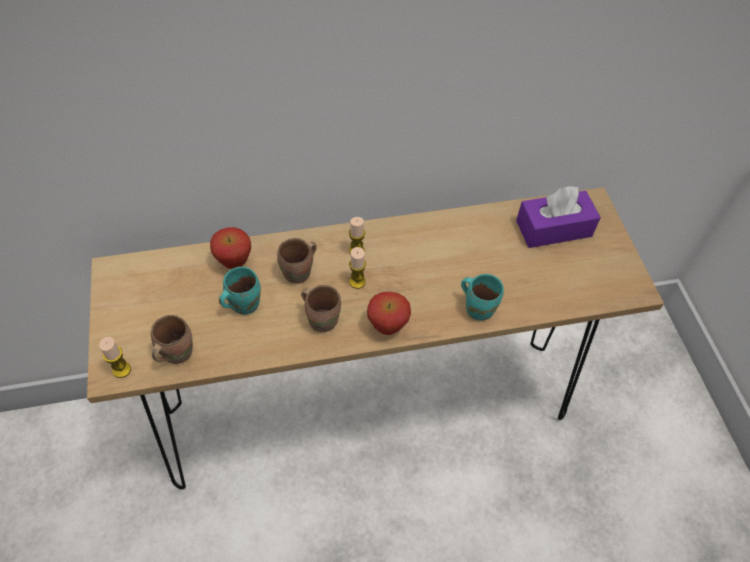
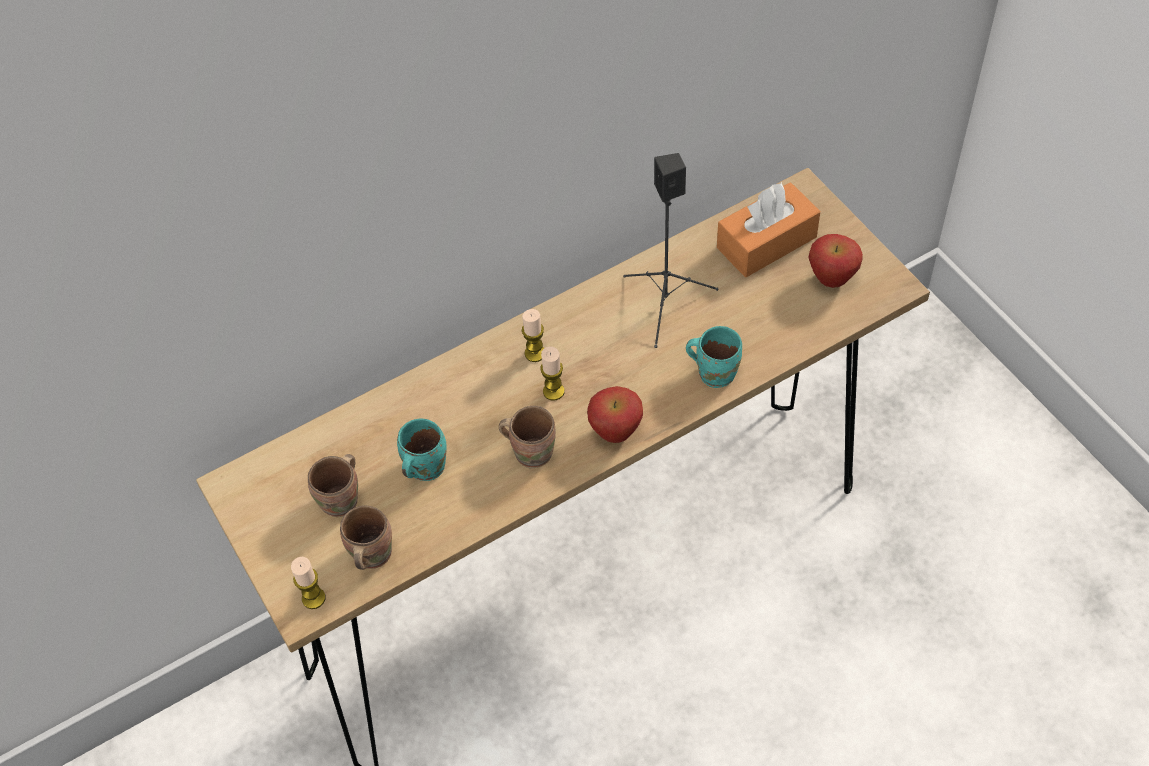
camera: 15 degrees left, 0 degrees up
apple [210,227,251,269] -> apple moved to [808,234,863,288]
brown mug [277,238,317,284] -> brown mug moved to [308,454,358,517]
purple tissue box [516,186,601,248] -> orange tissue box [717,182,820,277]
none -> black speaker [623,153,718,348]

